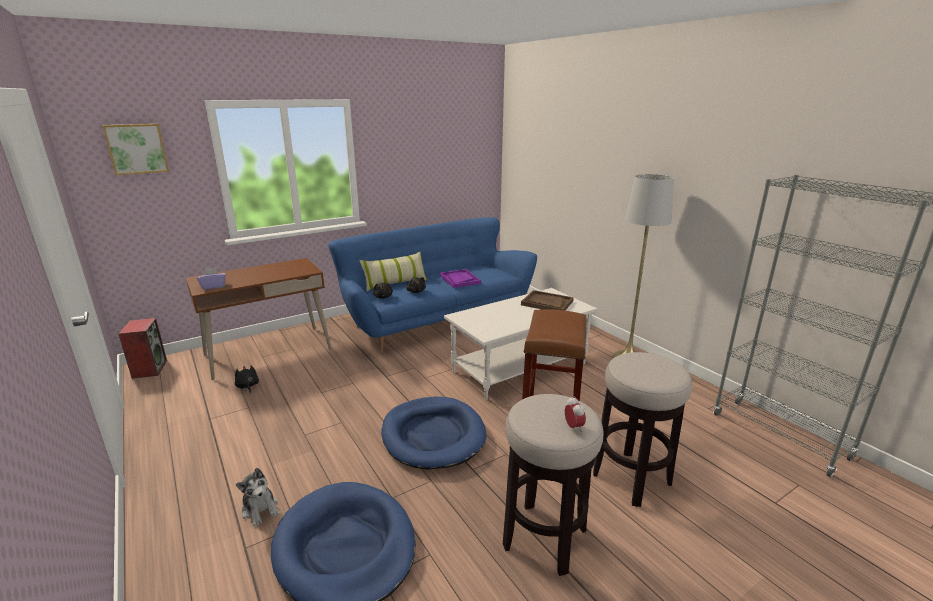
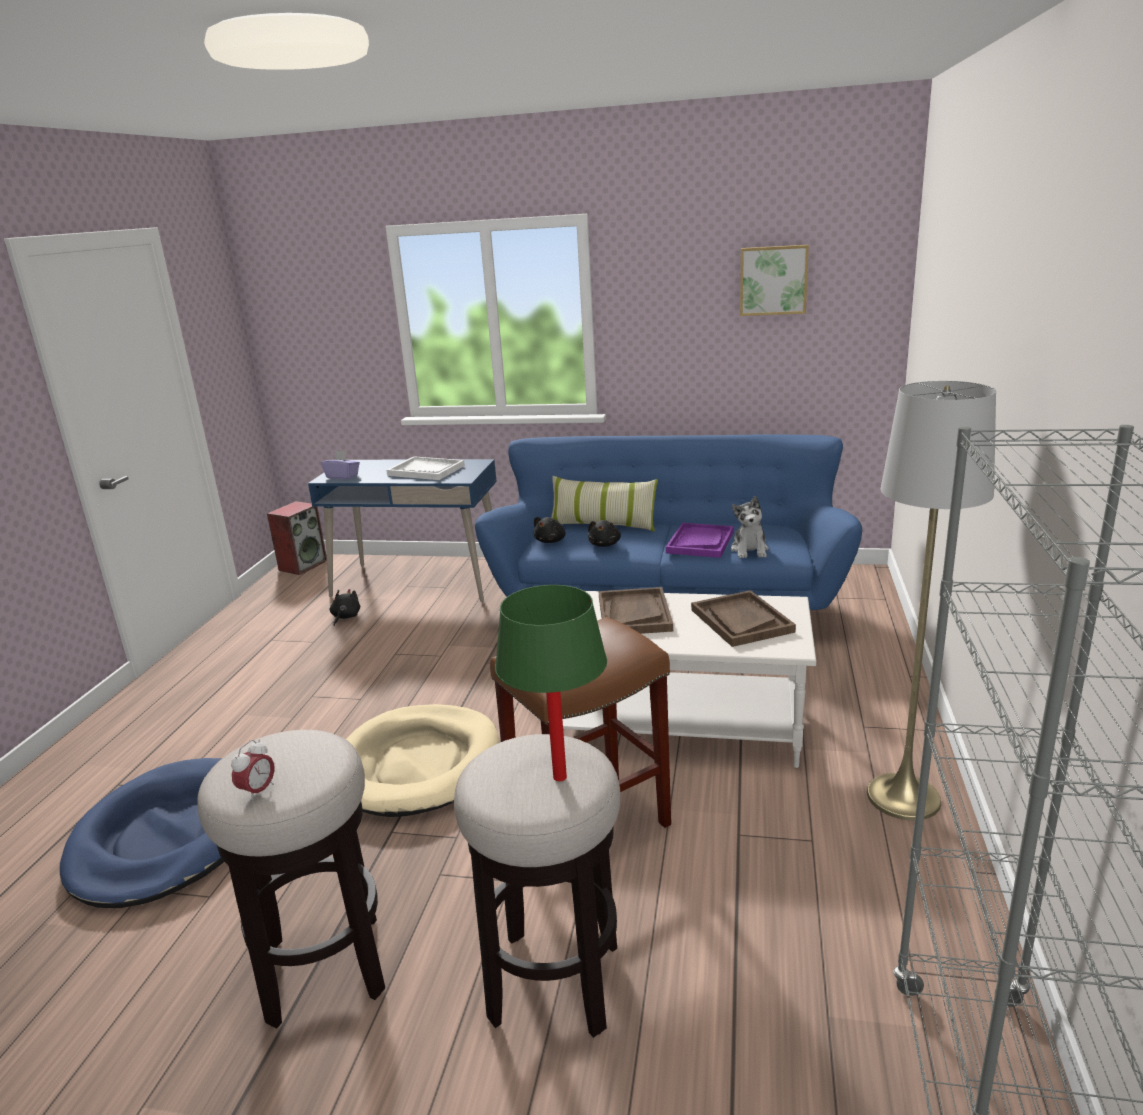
camera: 45 degrees right, 0 degrees up
picture [102,124,169,175] -> picture moved to [740,245,809,316]
brown desk [186,258,331,380] -> blue desk [308,459,497,602]
plush toy [236,468,280,527] -> plush toy moved to [731,496,769,558]
blue dog bed [381,397,487,470] -> beige dog bed [346,704,499,817]
none -> white tray [386,456,465,480]
none -> green table lamp [495,585,607,782]
none -> brown tray [599,587,673,634]

